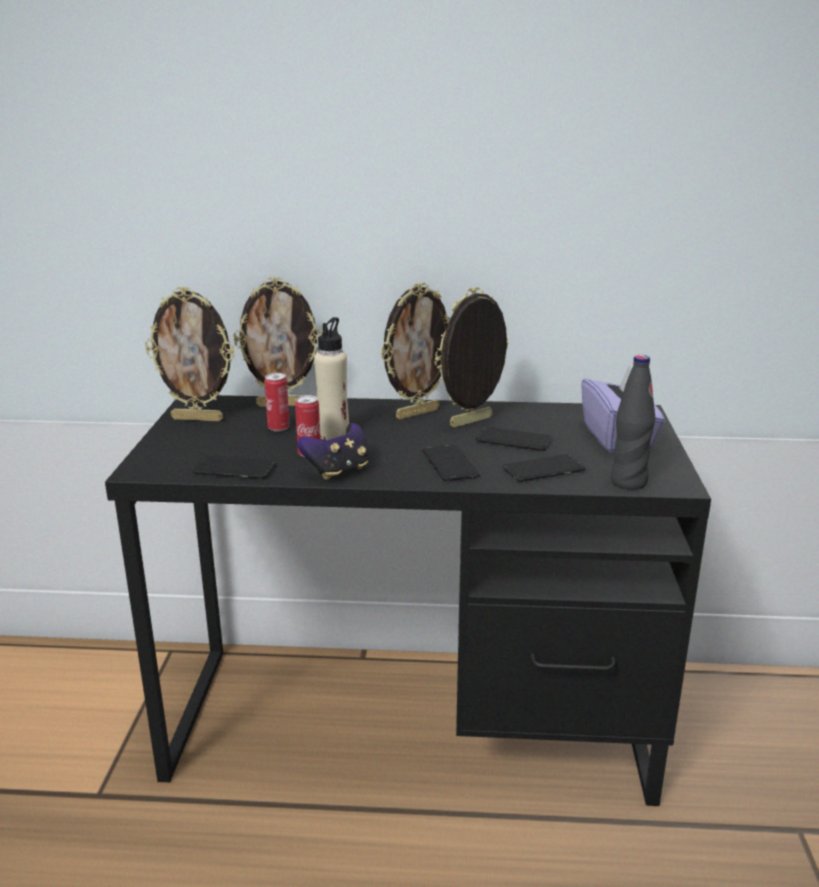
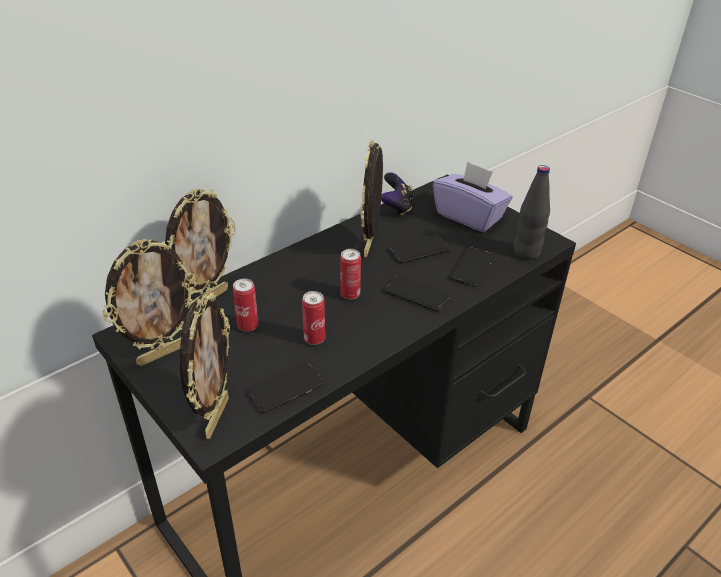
camera: 45 degrees left, 15 degrees up
game controller [297,423,369,480] -> game controller moved to [381,172,413,216]
beige bottle [314,317,349,440] -> none
picture frame [380,283,450,419] -> picture frame moved to [180,292,230,439]
none -> can [340,249,361,300]

